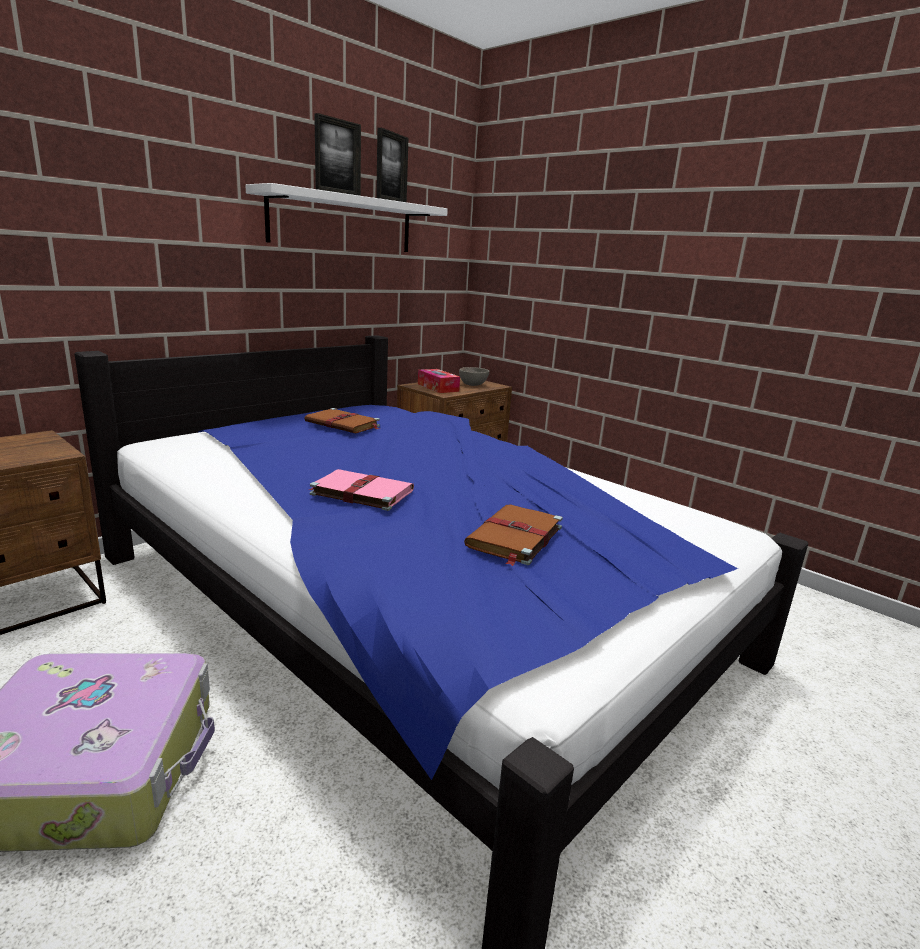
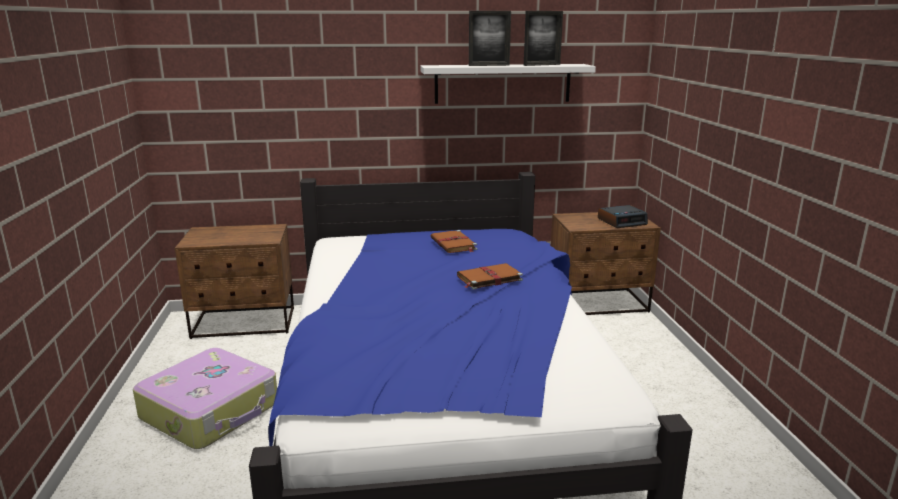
camera: 40 degrees right, 0 degrees up
pink book [308,469,414,511] -> none
tissue box [418,369,460,393] -> none
grey bowl [459,367,489,386] -> alarm clock [598,205,648,228]
brown book [464,504,563,566] -> brown book moved to [457,263,523,290]

